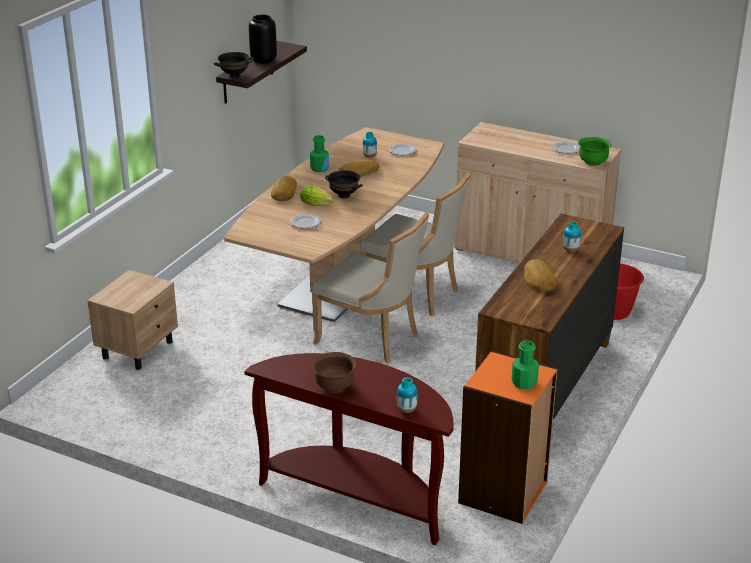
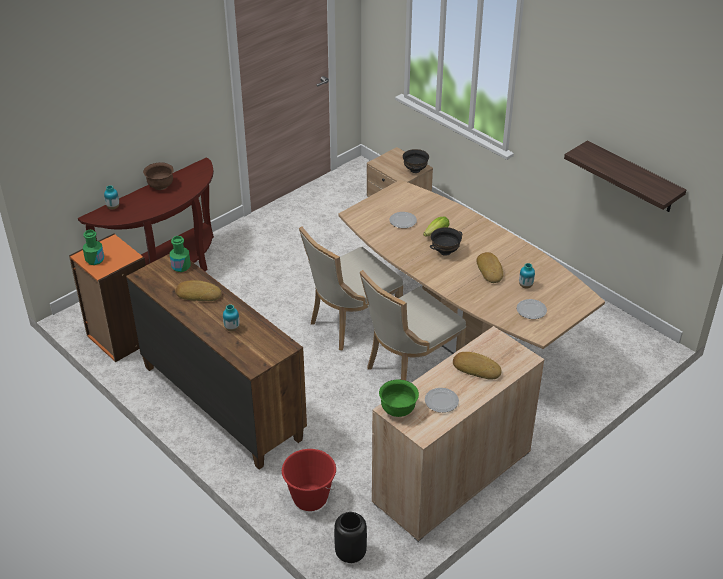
camera: 110 degrees right, 10 degrees up
black bowl [214,52,254,78] -> black bowl moved to [403,149,429,173]
black vase [249,15,277,64] -> black vase moved to [334,512,367,563]
bread [271,176,297,201] -> bread moved to [453,352,502,380]
green bottle [310,135,329,172] -> green bottle moved to [170,236,191,272]

